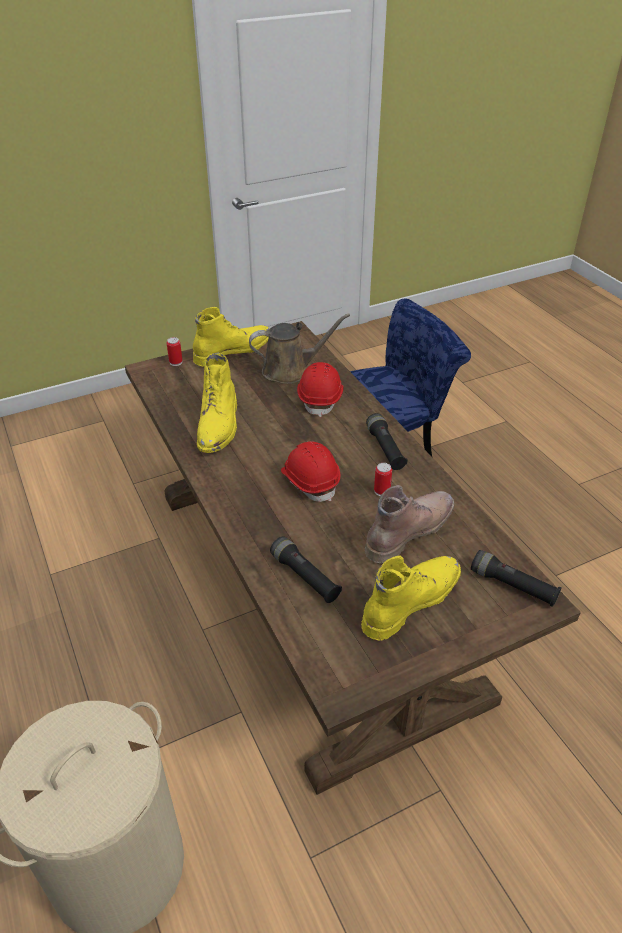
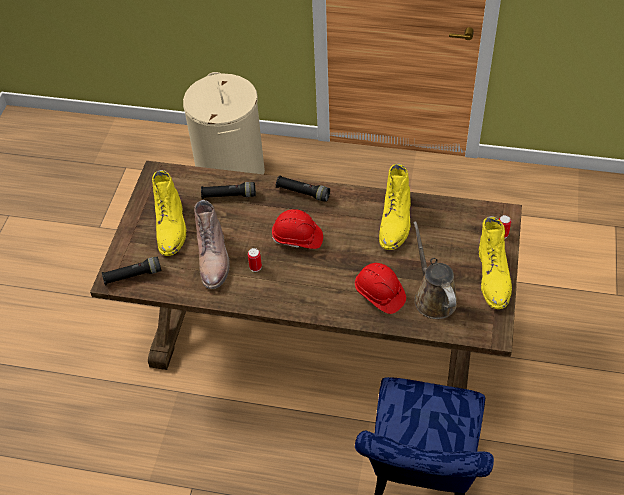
camera: 130 degrees right, 10 degrees up
yellow boot [197,353,237,453] -> yellow boot turned 120 degrees counterclockwise [379,164,411,250]
brown watering can [249,313,350,384] -> brown watering can turned 135 degrees clockwise [413,221,457,319]
black flashlight [366,413,408,470] -> black flashlight moved to [275,175,330,202]

